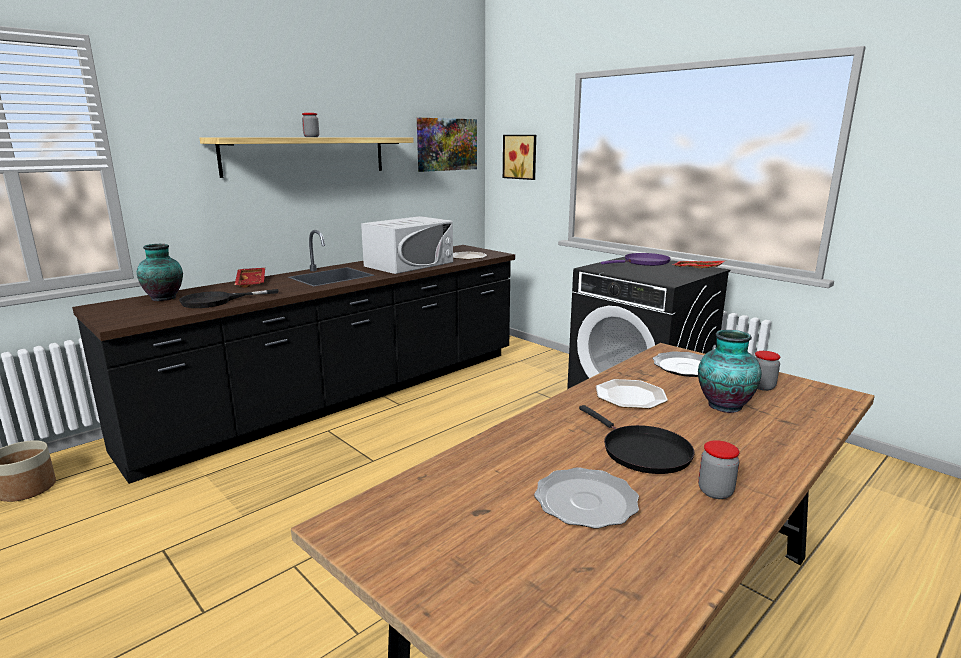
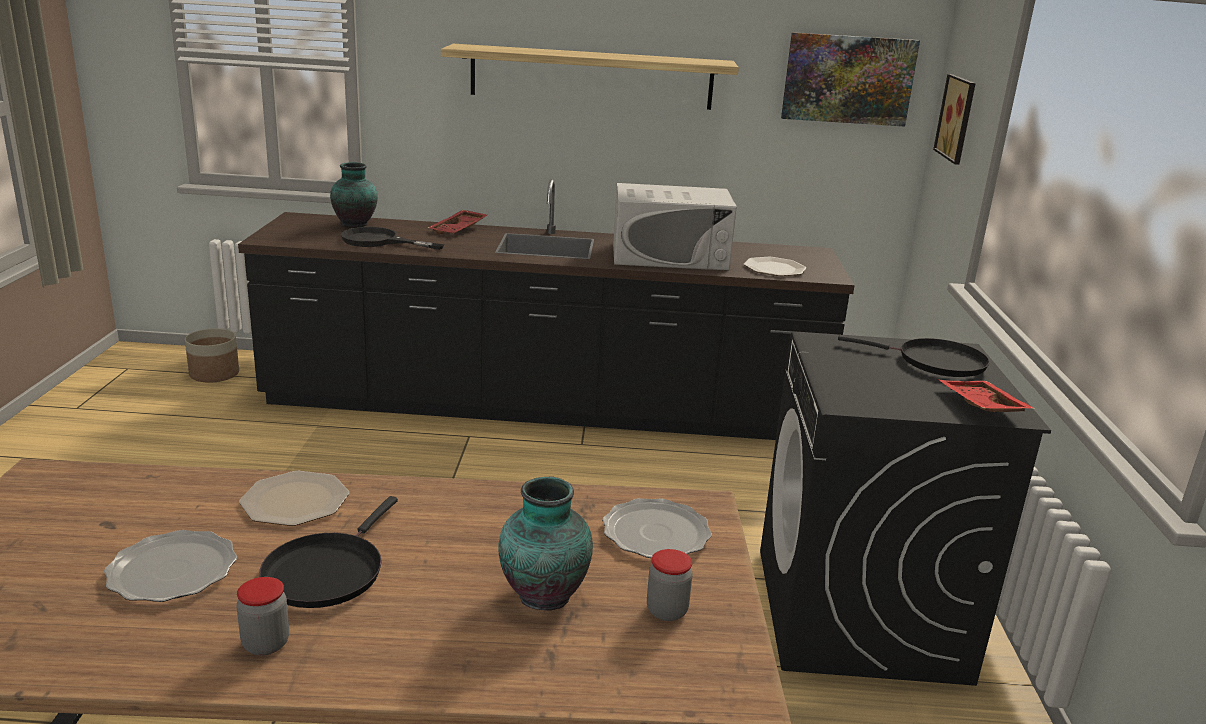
camera: 45 degrees right, 5 degrees up
jar [302,113,319,137] -> none
plate [596,379,668,409] -> plate moved to [239,471,349,526]
purple frying pan [601,253,671,266] -> black frying pan [838,335,990,377]

